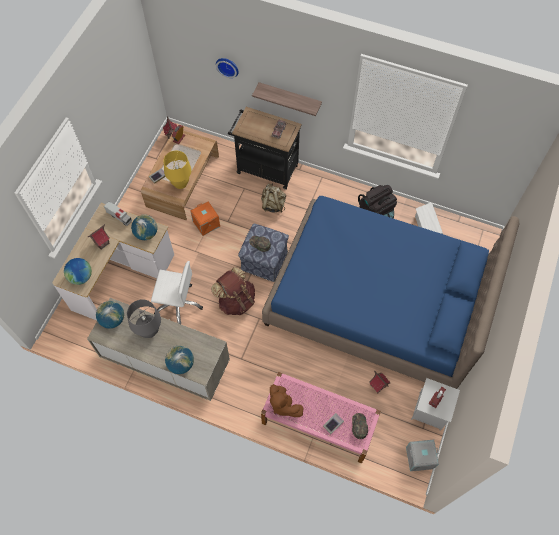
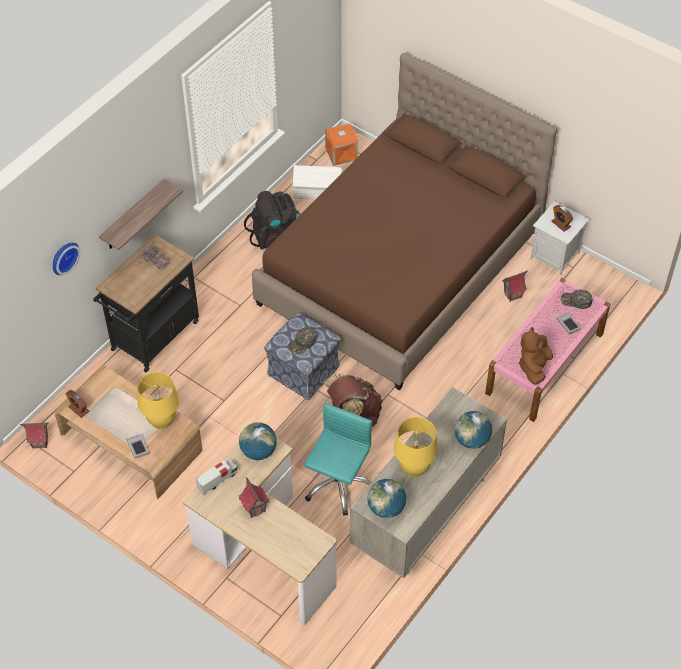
camera: 75 degrees left, 10 degrees down
globe [64,258,92,285] -> none
grey table lamp [127,299,161,338] -> yellow table lamp [394,417,438,477]
white office chair [151,261,203,325] -> turquoise office chair [304,403,372,516]
orange storage box [191,201,220,236] -> orange storage box moved to [325,123,359,166]
beige backpack [261,183,286,212] -> none
blue bed [262,196,519,389] -> brown bed [252,53,557,390]
brown plush toy [270,384,304,417] -> brown plush toy turned 135 degrees clockwise [519,327,553,385]
grey storage box [406,440,439,471] -> none

